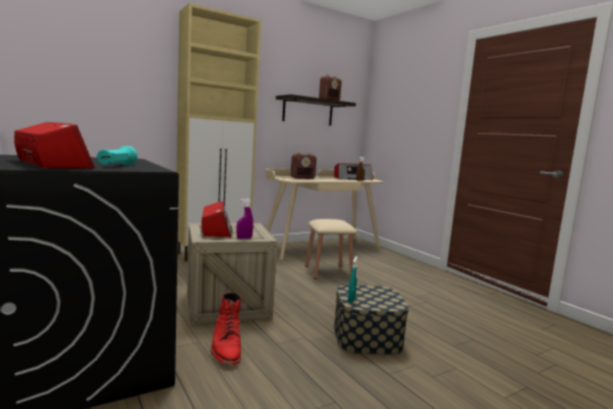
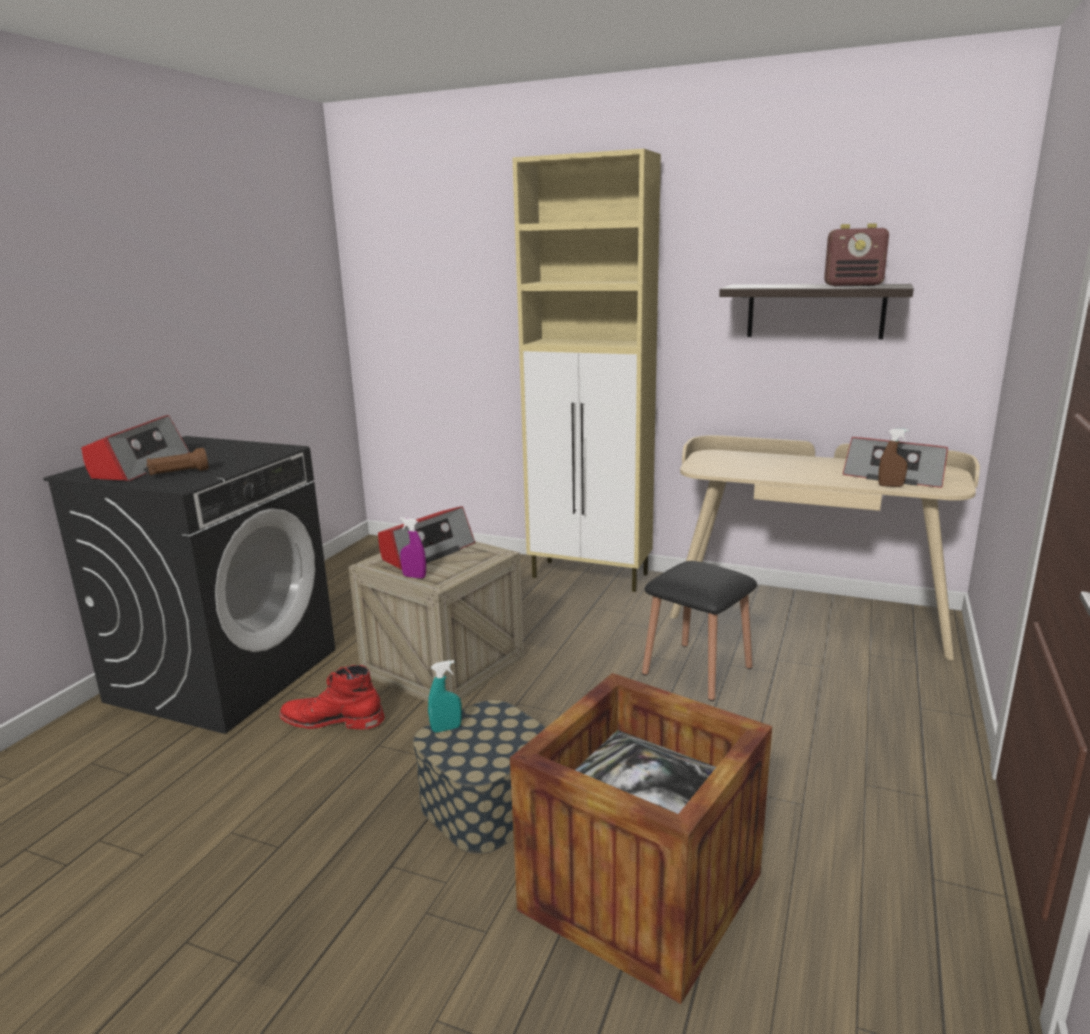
camera: 55 degrees right, 10 degrees up
turquoise flashlight [97,146,137,165] -> brown flashlight [146,448,209,475]
red boot [211,292,241,364] -> red boot turned 60 degrees clockwise [279,665,384,730]
radio [291,153,317,179] -> none
beige stool [305,219,357,279] -> black stool [642,561,757,701]
none -> crate [510,673,772,1004]

